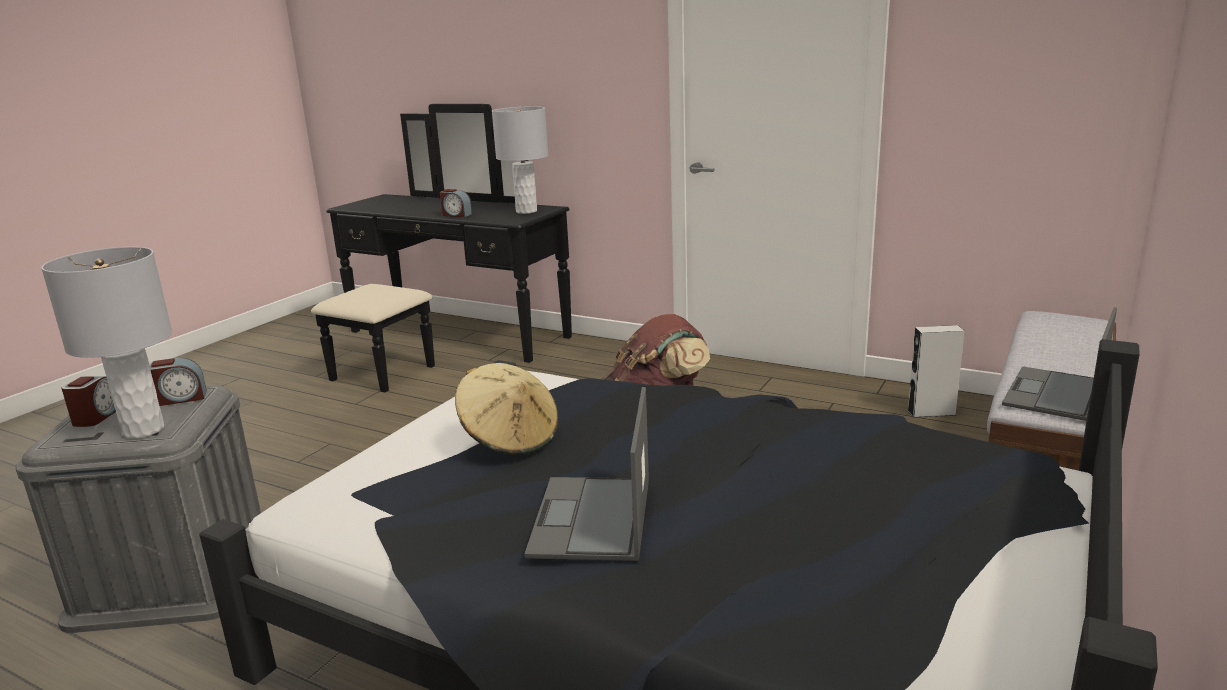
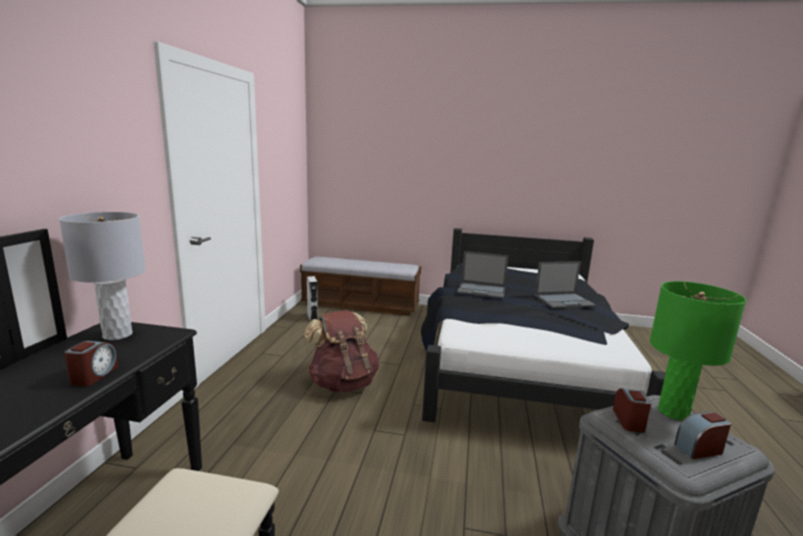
camera: 110 degrees left, 5 degrees down
grey table lamp [41,247,172,439] -> green table lamp [650,281,746,420]
alarm clock [149,358,207,406] -> alarm clock turned 45 degrees clockwise [613,388,651,433]
beige hat [455,363,558,455] -> none
laptop [1002,307,1117,421] -> laptop moved to [457,251,509,299]

